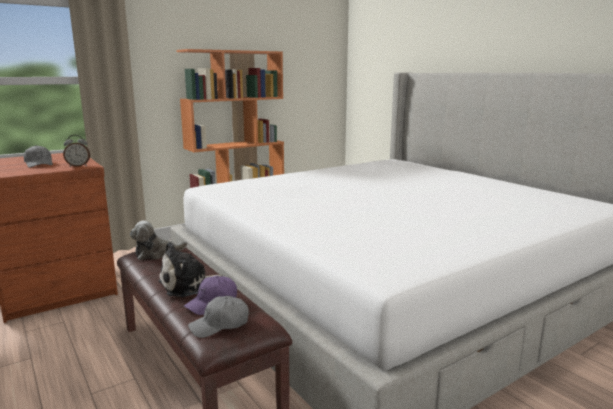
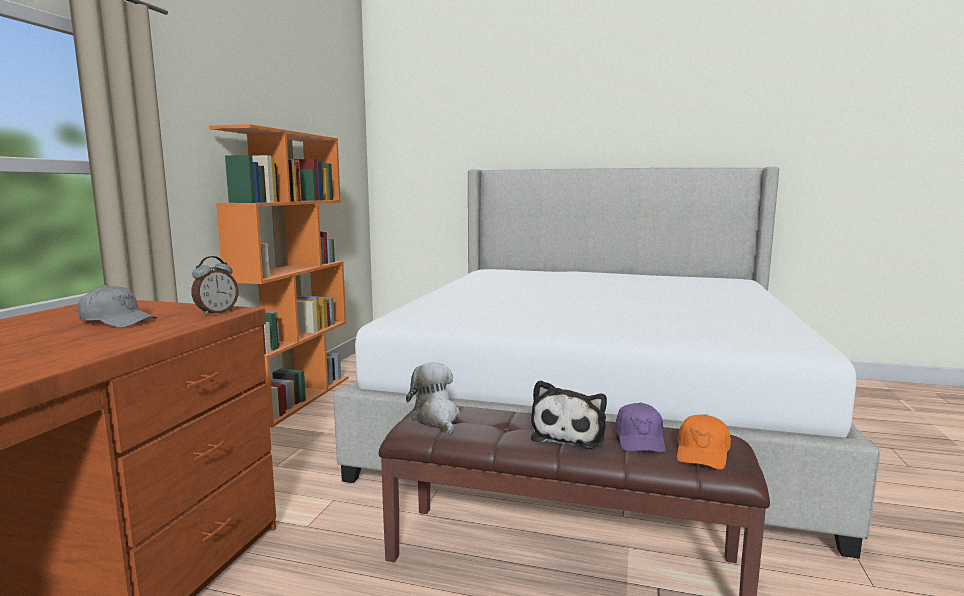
camera: 40 degrees left, 5 degrees down
plush toy [130,220,188,260] -> plush toy turned 135 degrees clockwise [406,362,460,434]
grey cap [188,296,249,338] -> orange cap [677,414,731,470]

